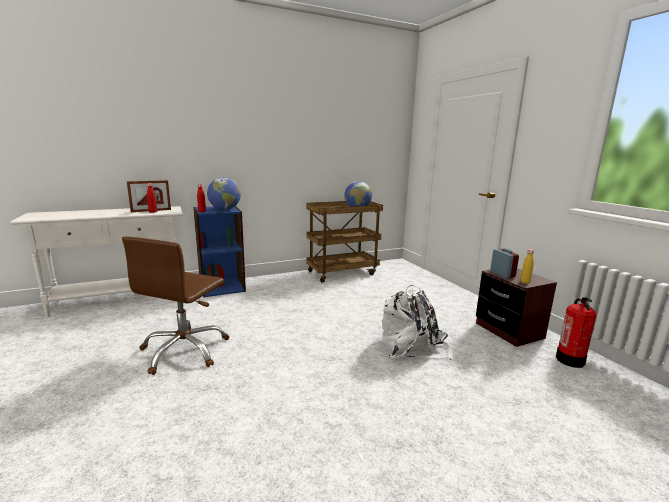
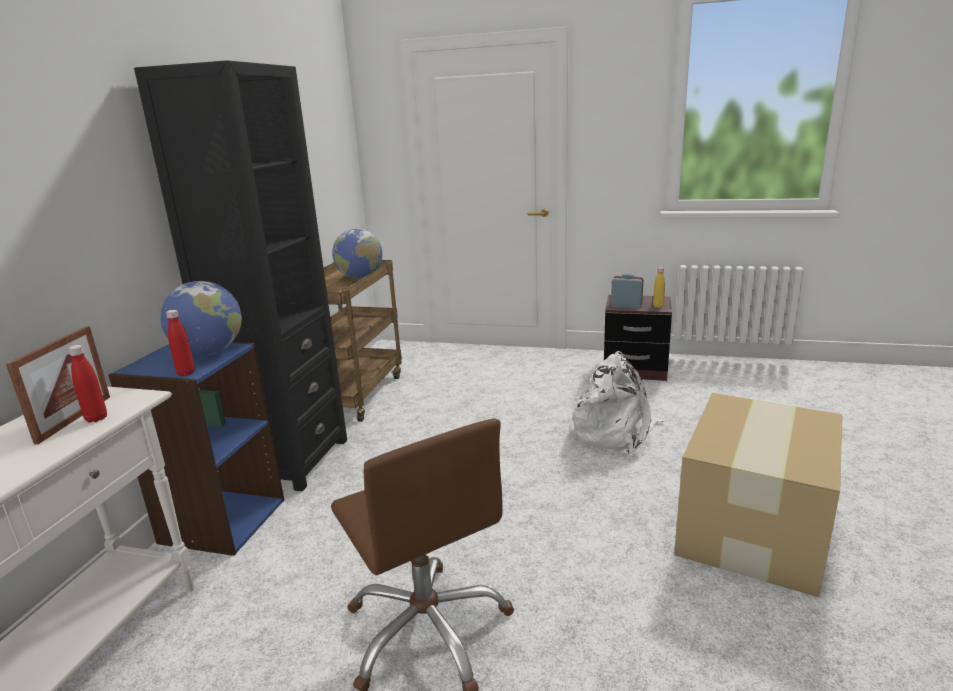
camera: 50 degrees left, 5 degrees up
fire extinguisher [556,298,597,368] -> none
none -> black bookcase [134,60,347,491]
none -> cardboard box [674,393,843,597]

